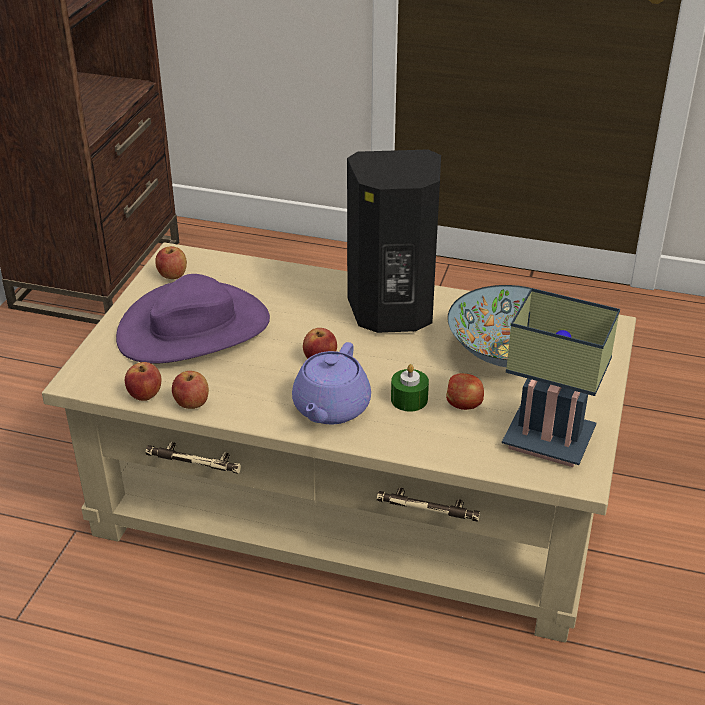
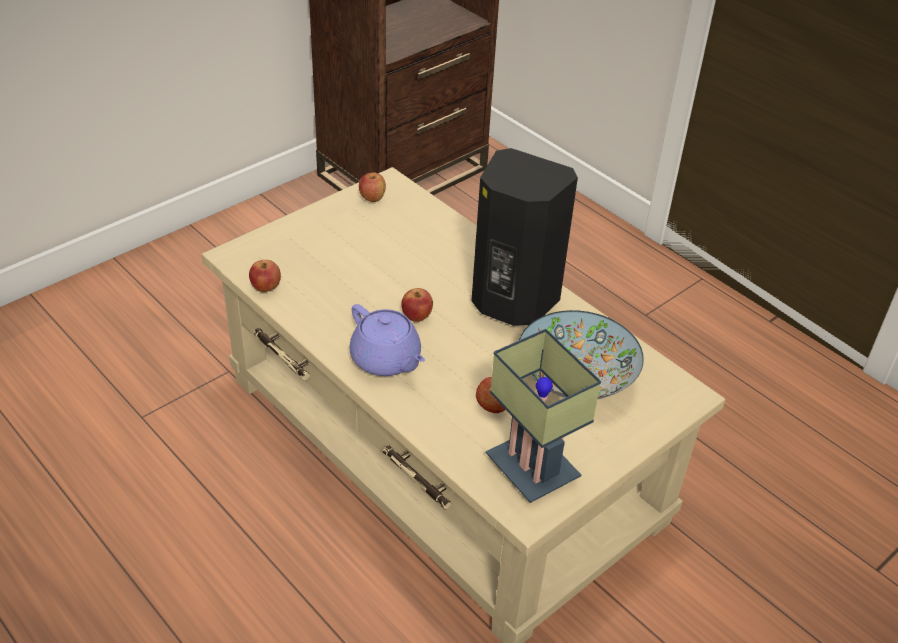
camera: 30 degrees right, 5 degrees up
purple hat [116,274,270,364] -> none
apple [172,371,209,409] -> none
purple teapot [292,342,371,424] -> purple teapot turned 90 degrees counterclockwise [350,304,425,376]
green candle [391,364,429,412] -> none

